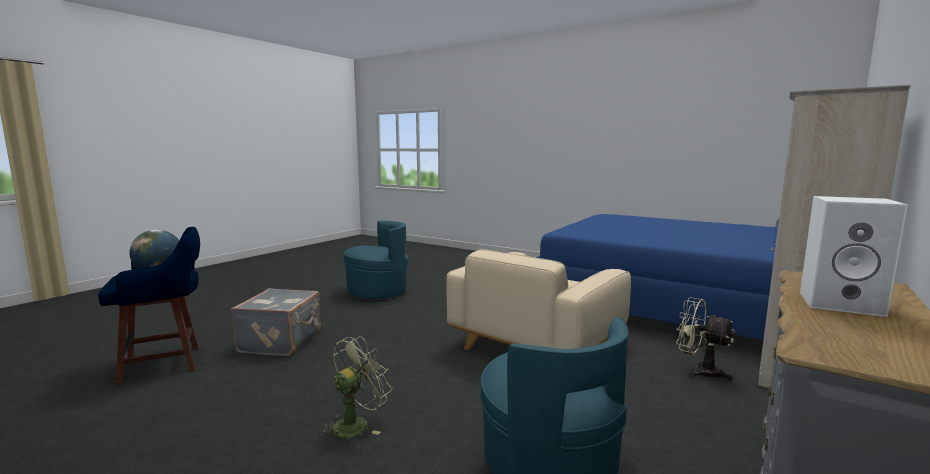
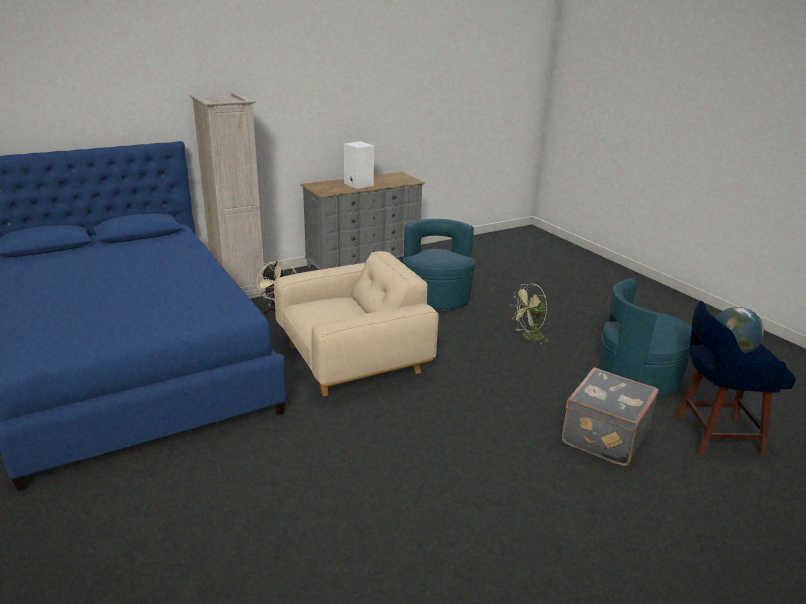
camera: 155 degrees left, 15 degrees up
turquoise armchair [343,221,409,301] -> turquoise armchair moved to [600,278,692,398]

